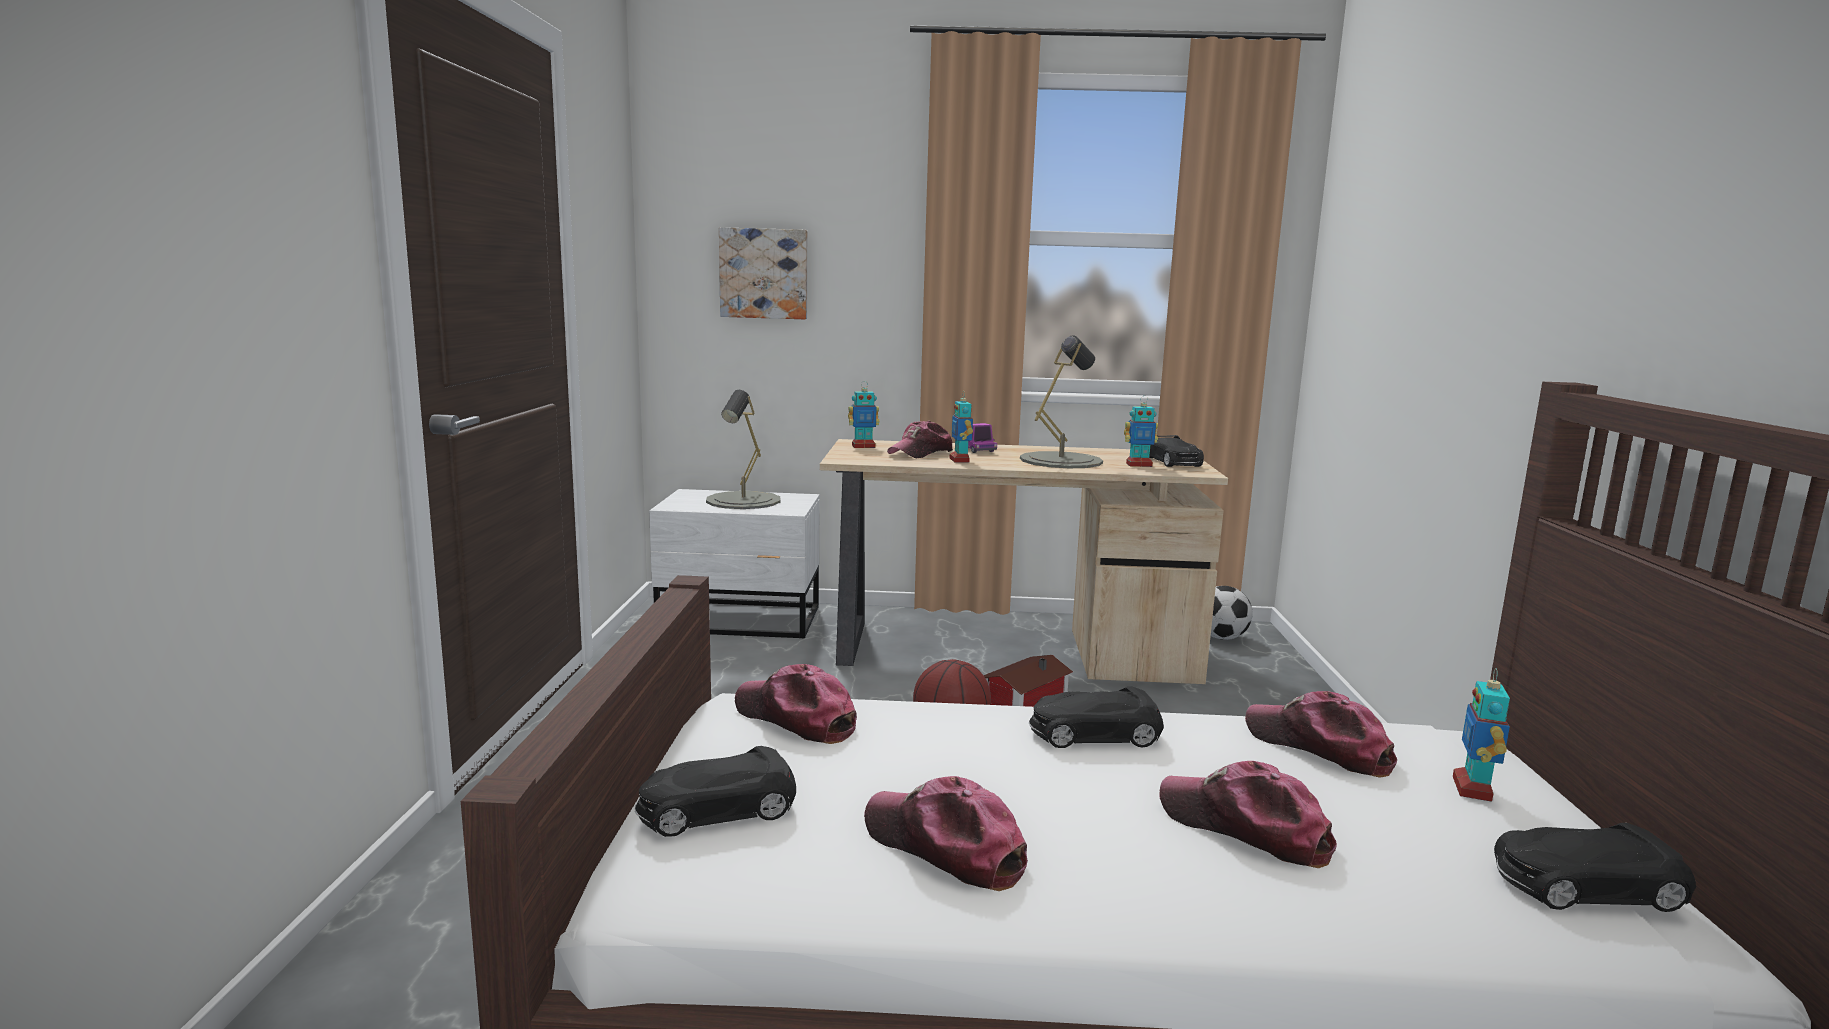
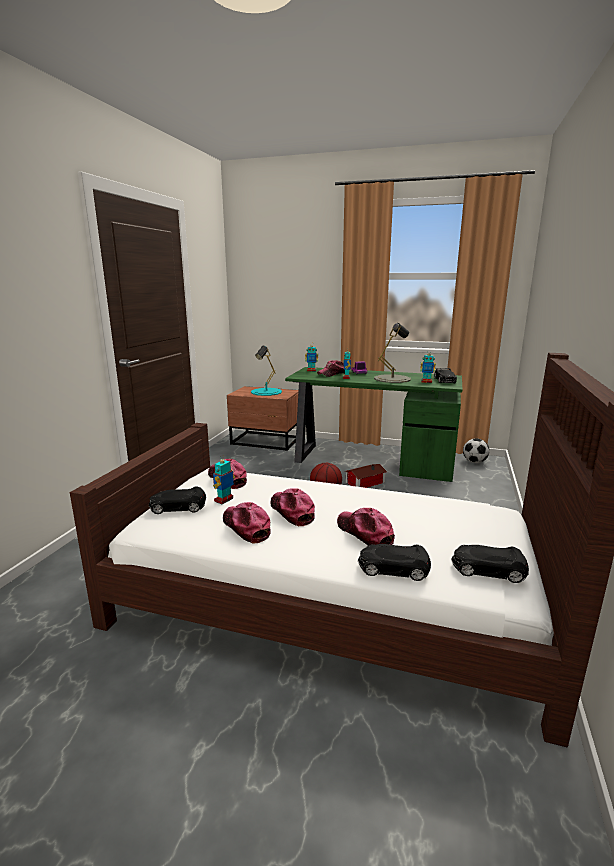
camera: 15 degrees right, 5 degrees up
white nightstand [649,489,820,638] -> brown nightstand [227,386,299,451]
grey table lamp [706,390,780,509] -> turquoise table lamp [251,346,282,396]
picture [719,227,807,319] -> none
beige desk [820,439,1228,684] -> green desk [285,367,463,482]
black toy car [1029,686,1164,748] -> black toy car moved to [358,544,431,581]
cap [1245,691,1397,778] -> cap moved to [271,488,315,526]
toy robot [1453,668,1510,802] -> toy robot moved to [213,455,235,504]

